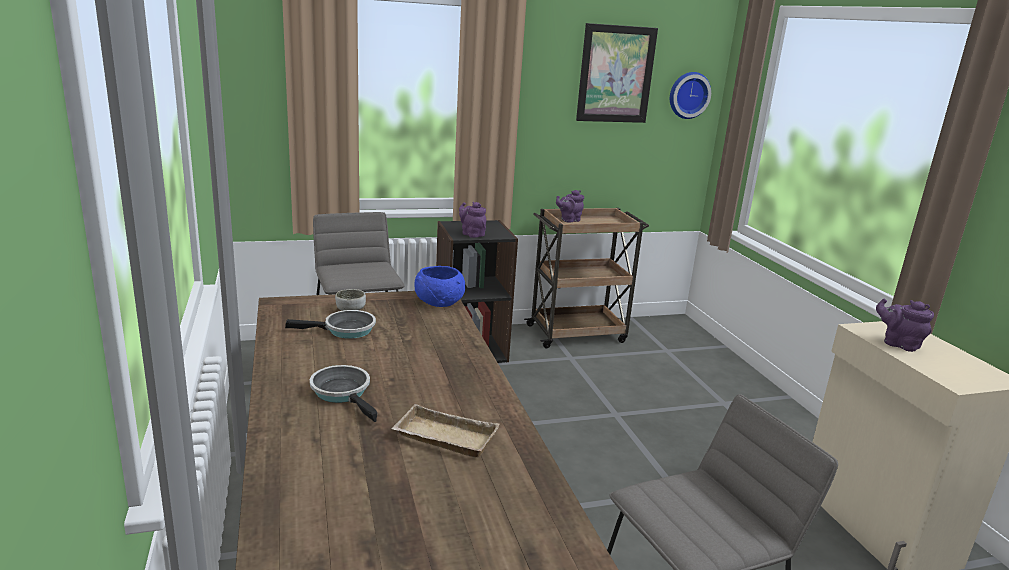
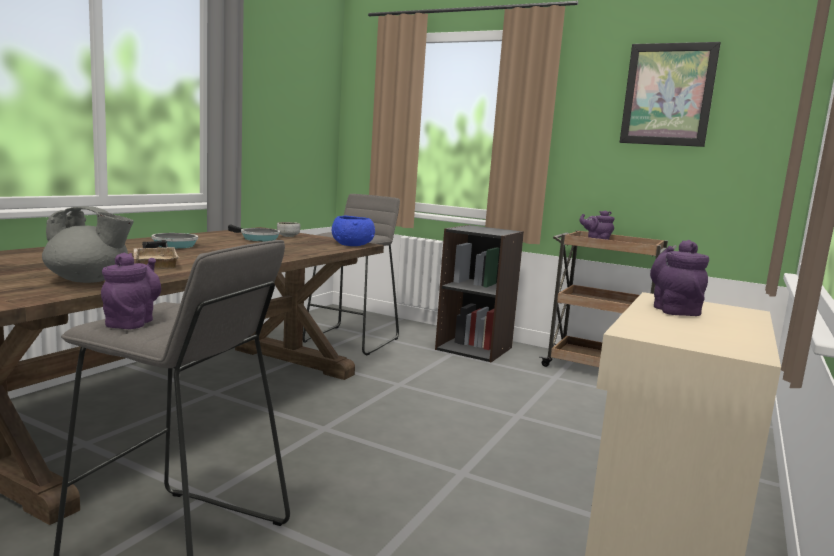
camera: 45 degrees right, 10 degrees down
purple teapot [459,202,486,238] -> purple teapot moved to [101,253,161,329]
wall clock [670,72,711,119] -> none
none -> grey teapot [42,206,134,283]

